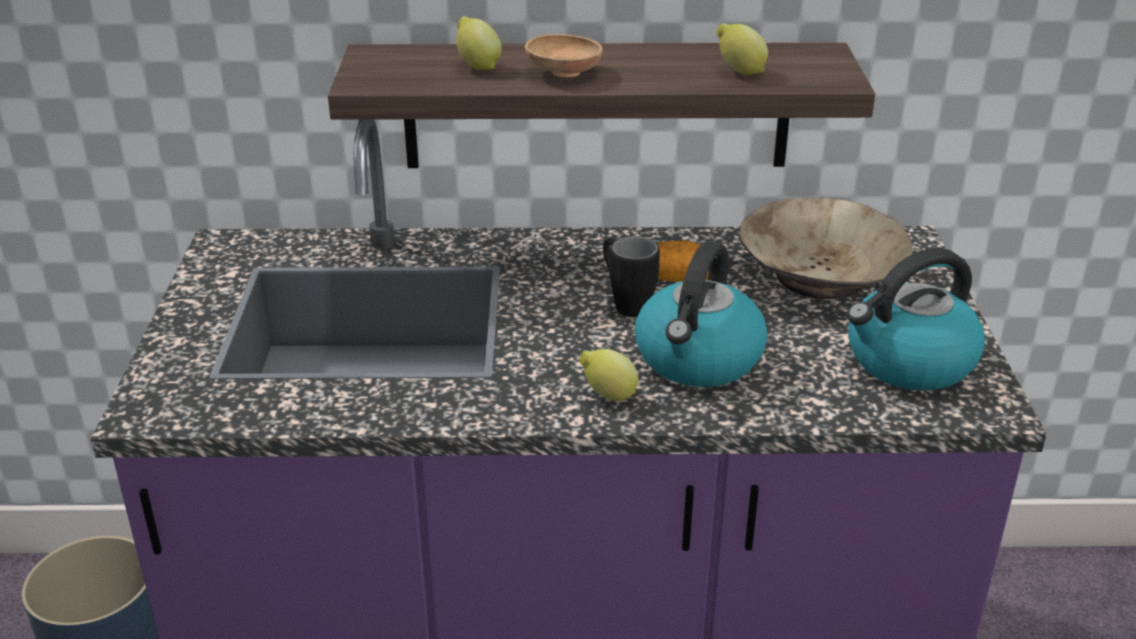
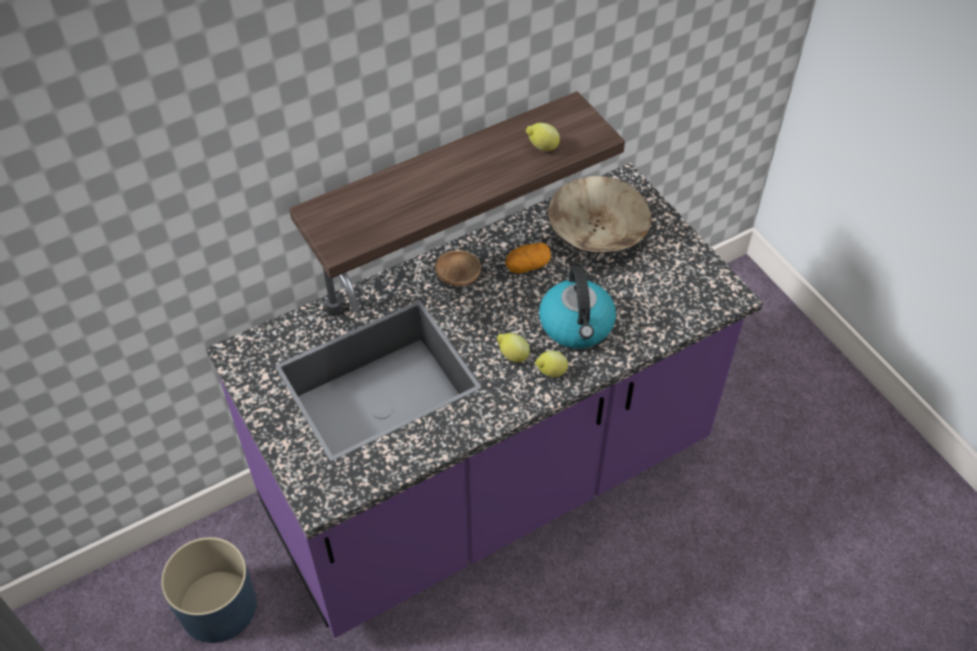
camera: 30 degrees left, 20 degrees up
lemon [456,16,502,70] -> lemon moved to [497,333,530,363]
brown bowl [525,34,603,77] -> brown bowl moved to [435,250,481,287]
black mug [603,236,660,317] -> none
kettle [847,248,985,390] -> none

